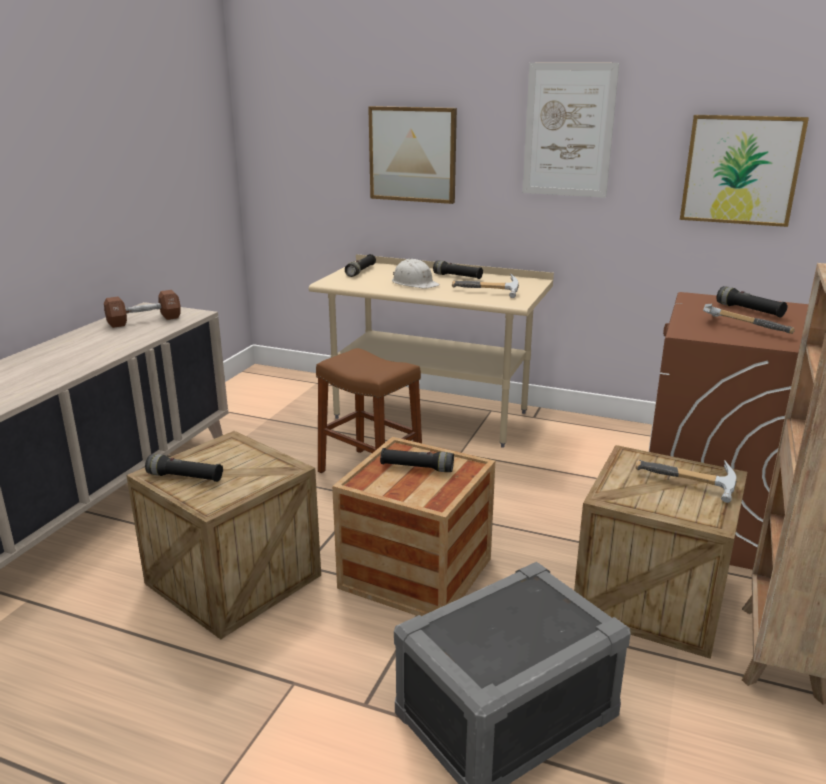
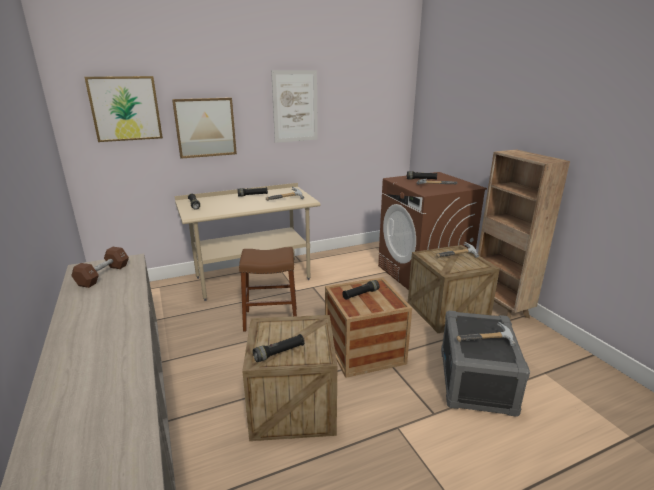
camera: 45 degrees left, 0 degrees up
white hard hat [392,259,440,289] -> none
picture [680,115,809,227] -> picture moved to [84,76,163,142]
none -> hammer [456,321,516,346]

